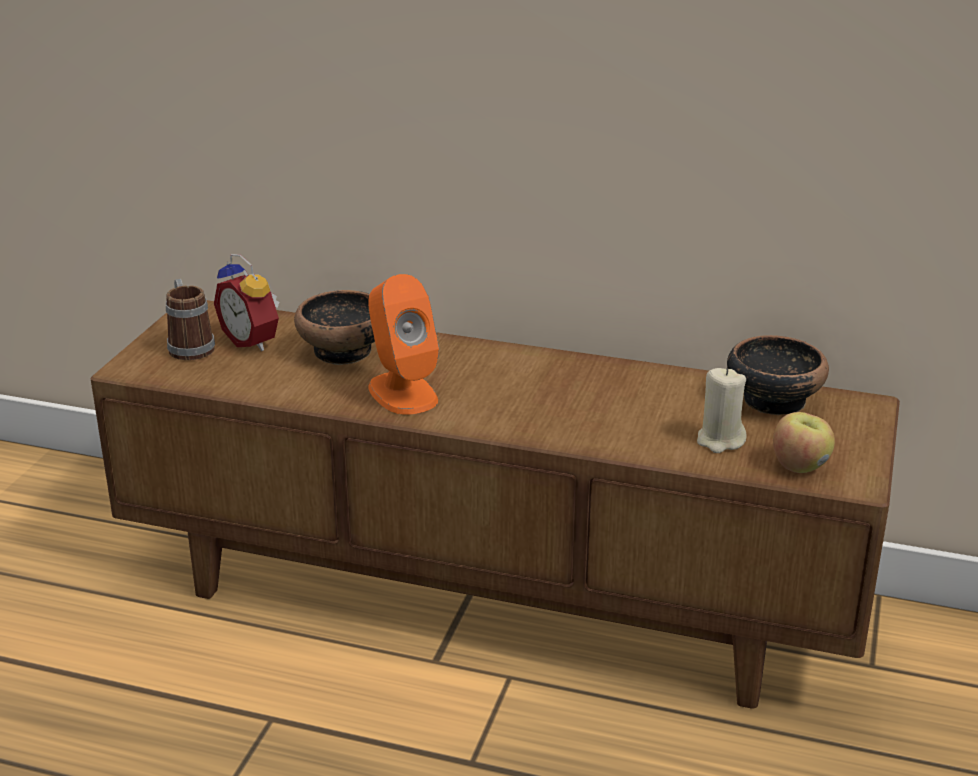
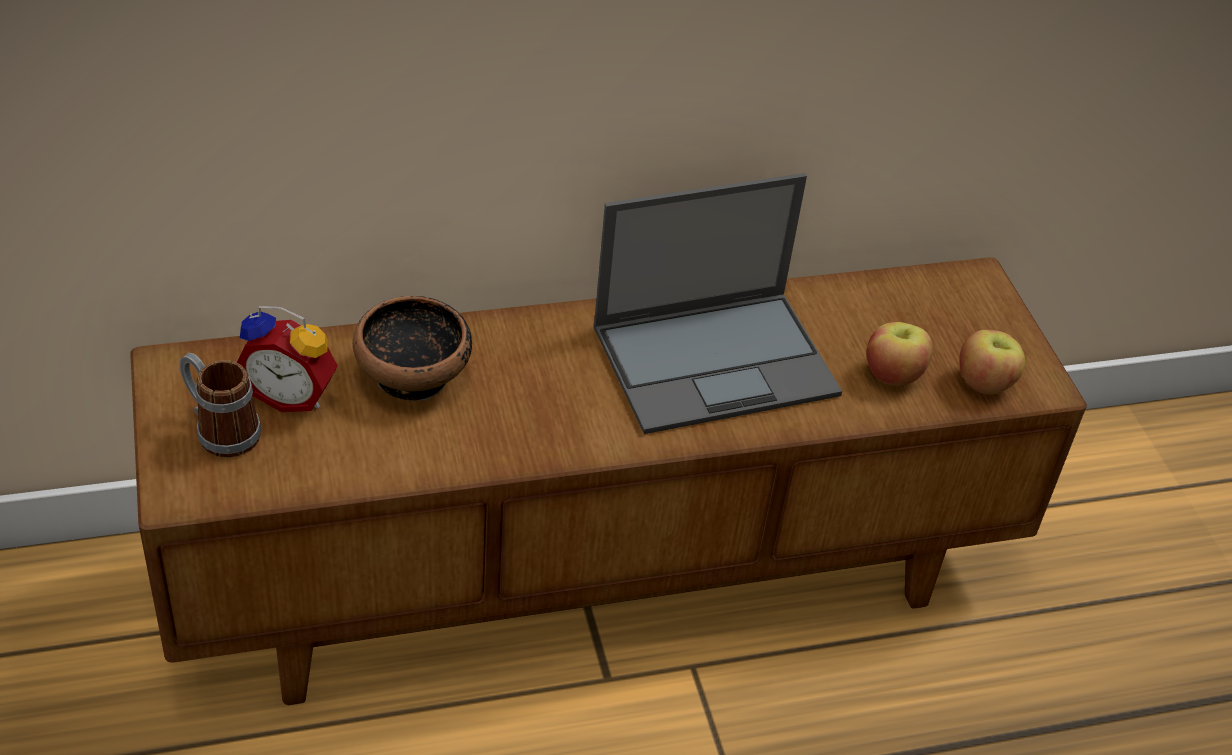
camera: 35 degrees left, 15 degrees up
orange speaker [368,274,439,415] -> none
beige candle [697,368,747,453] -> apple [867,322,933,386]
bowl [727,335,829,415] -> none
none -> laptop [594,173,842,434]

